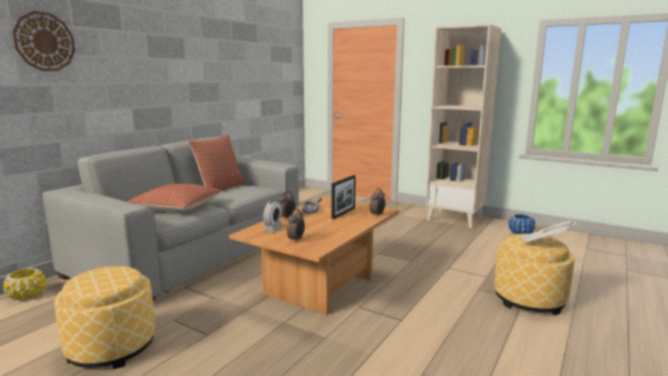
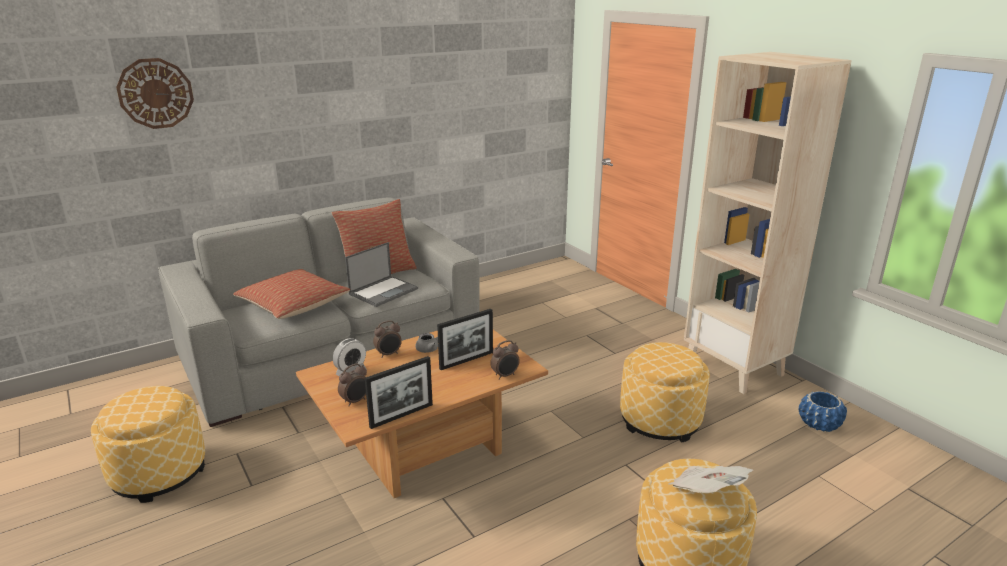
camera: 25 degrees right, 10 degrees up
yellow planter [3,268,46,300] -> none
none -> laptop [345,242,418,307]
none -> picture frame [365,356,433,429]
none -> ottoman [620,342,710,443]

